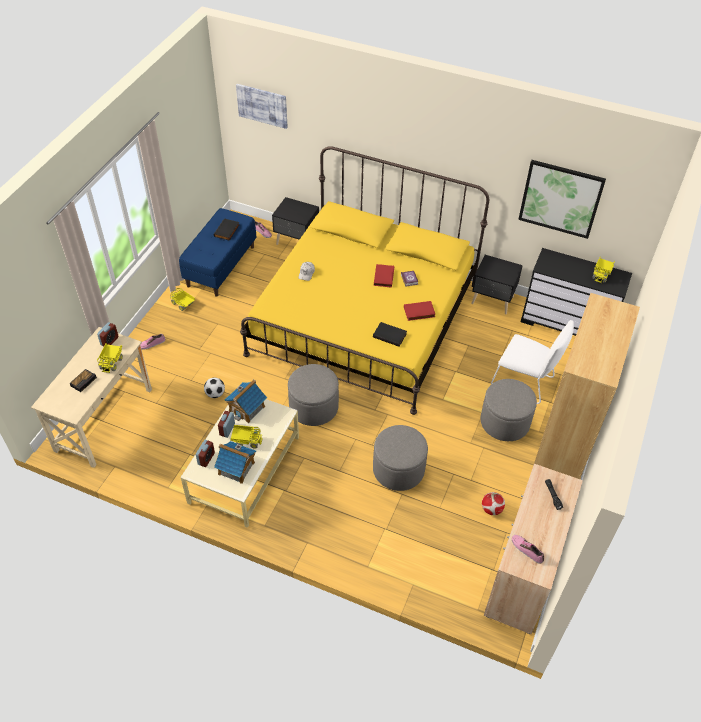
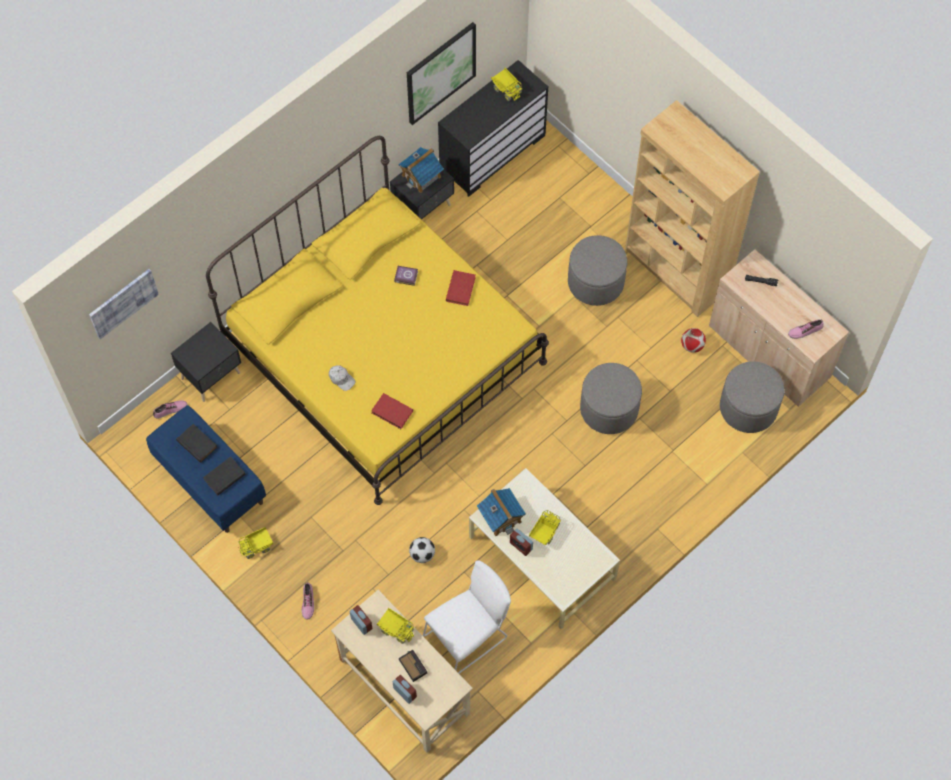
camera: 65 degrees left, 15 degrees up
alarm clock [196,440,215,467] -> alarm clock moved to [393,675,417,704]
toy house [214,441,256,484] -> toy house moved to [398,147,444,193]
grey ottoman [288,364,339,426] -> grey ottoman moved to [720,361,784,433]
red book [373,264,394,288] -> red book moved to [371,393,413,429]
black book [373,322,407,347] -> black book moved to [203,457,246,495]
white chair [491,320,574,404] -> white chair moved to [423,560,511,674]

